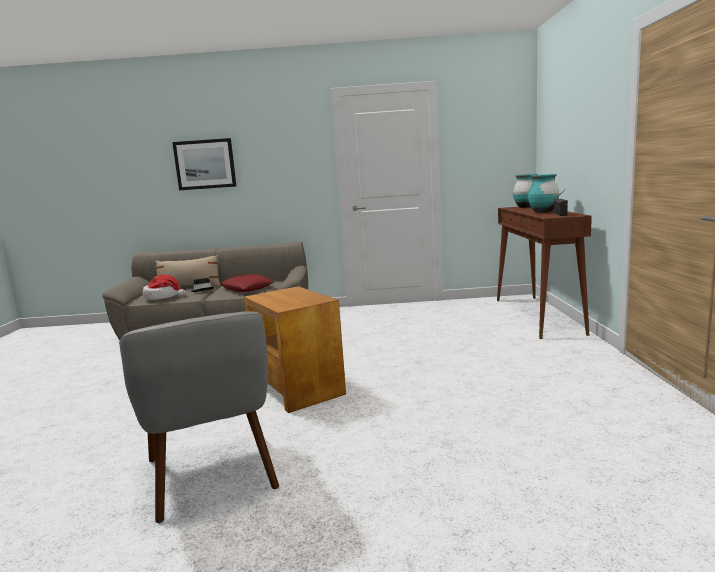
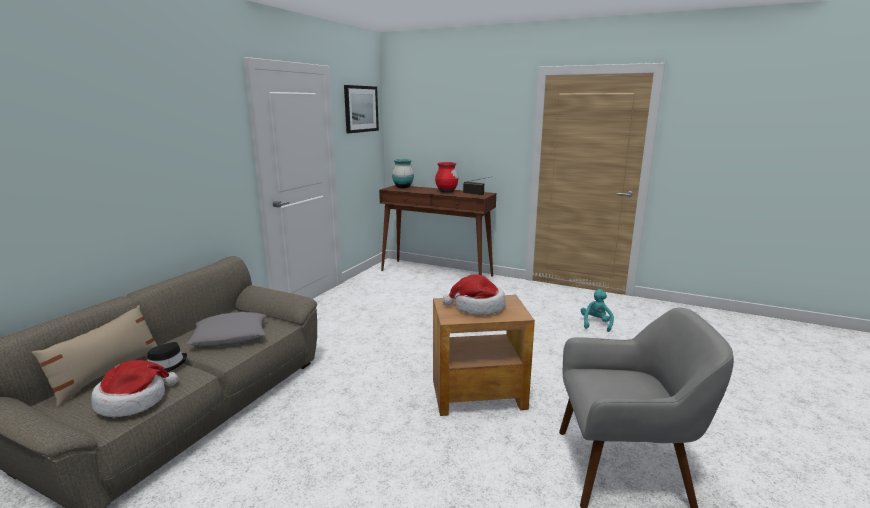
camera: 65 degrees left, 5 degrees up
picture [172,138,236,190] -> picture moved to [344,85,379,133]
red pillow [220,274,273,292] -> grey pillow [187,312,266,347]
turquoise vase [528,174,559,213] -> red vase [435,162,458,193]
none -> hat [442,274,506,315]
none -> turquoise plush toy [581,289,614,332]

